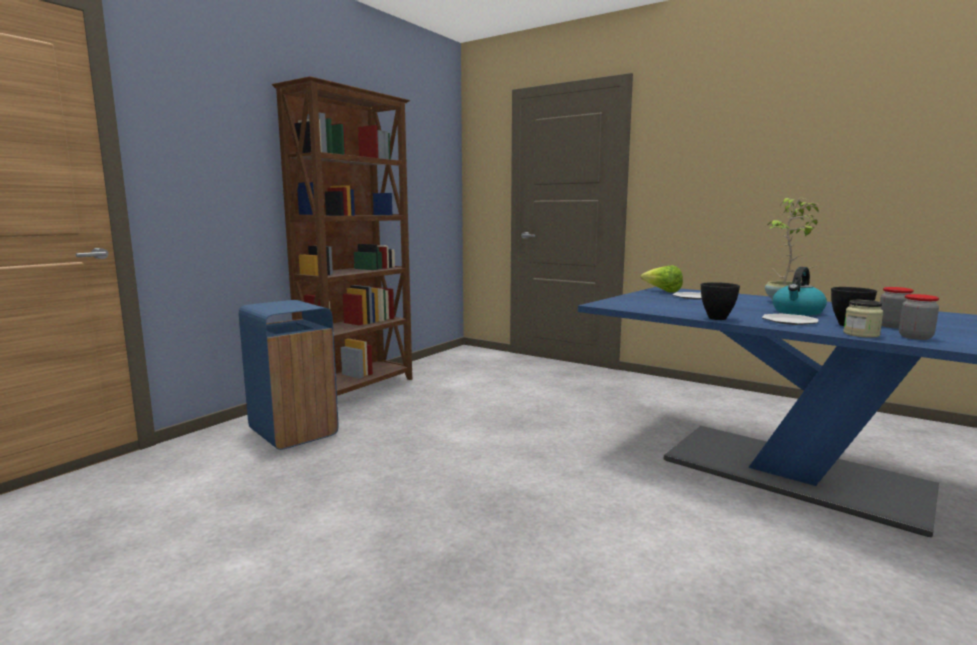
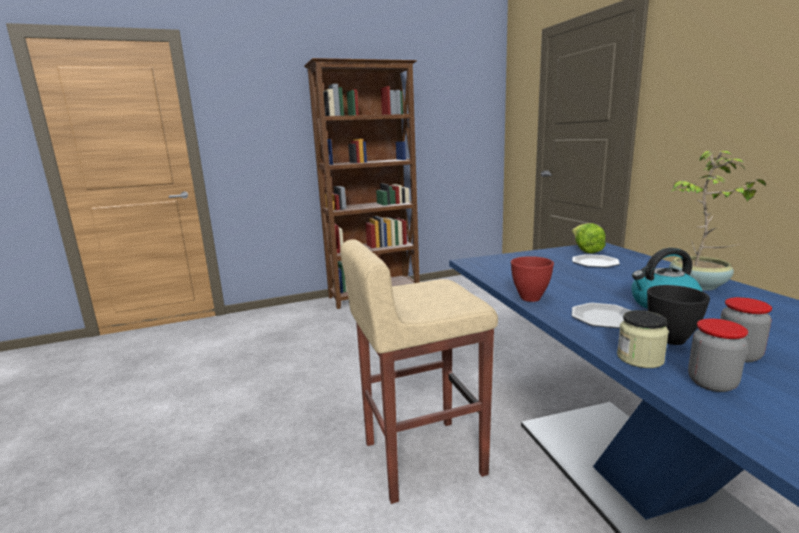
camera: 35 degrees right, 5 degrees up
blue trash can [239,300,338,450] -> none
black bowl [701,282,740,320] -> red bowl [511,256,554,302]
none -> beige stool [340,239,498,504]

